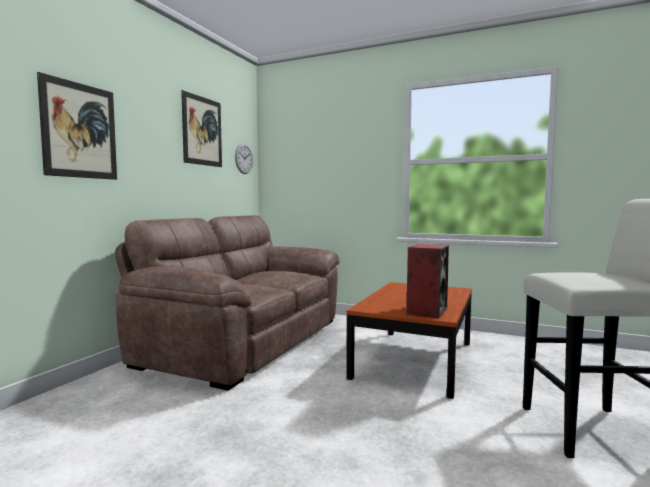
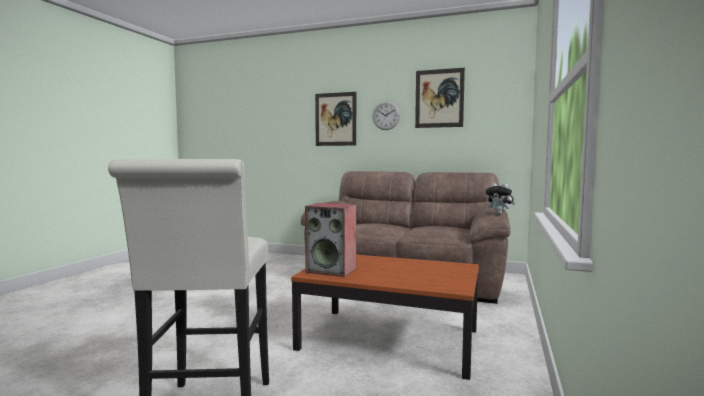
camera: 85 degrees right, 0 degrees up
wall clock [235,144,253,174] -> wall clock moved to [372,101,400,130]
none -> plush toy [486,183,515,215]

